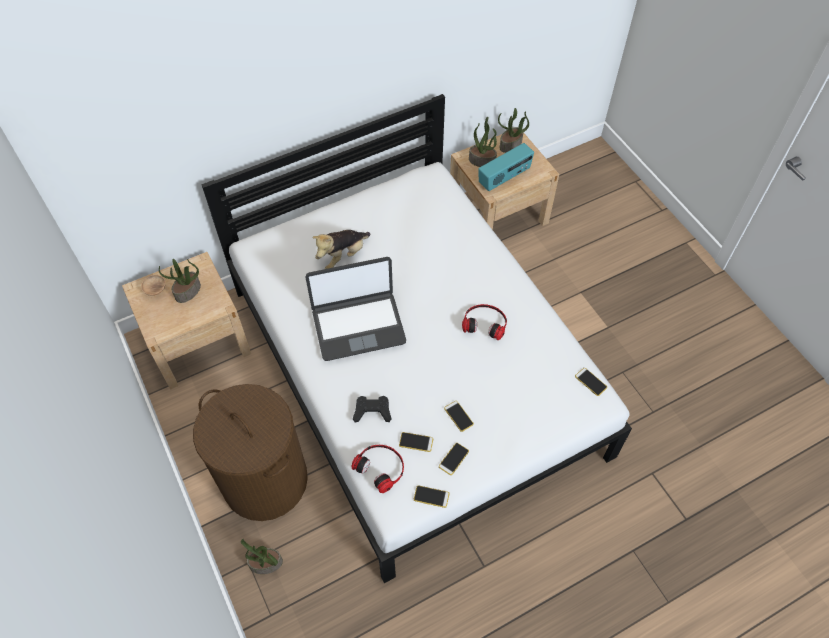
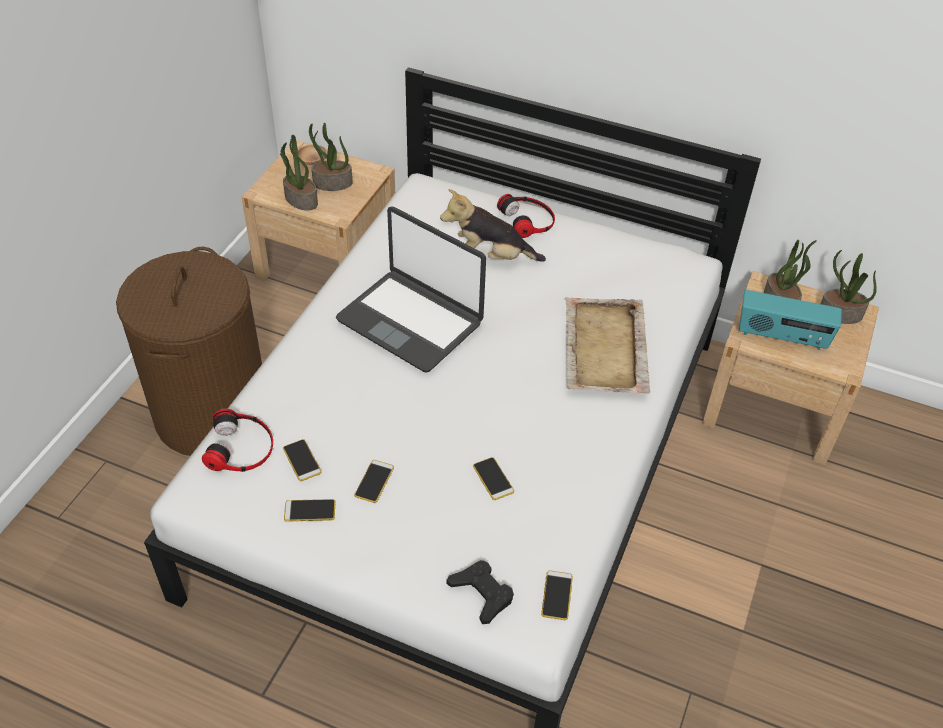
camera: 50 degrees right, 10 degrees down
potted plant [241,539,283,574] -> potted plant moved to [280,135,318,210]
black game controller [353,396,392,422] -> black game controller moved to [447,560,514,624]
phone [414,485,449,508] -> phone moved to [473,457,514,500]
headphones [462,304,507,340] -> headphones moved to [497,194,555,238]
none -> beige tray [565,297,650,394]

